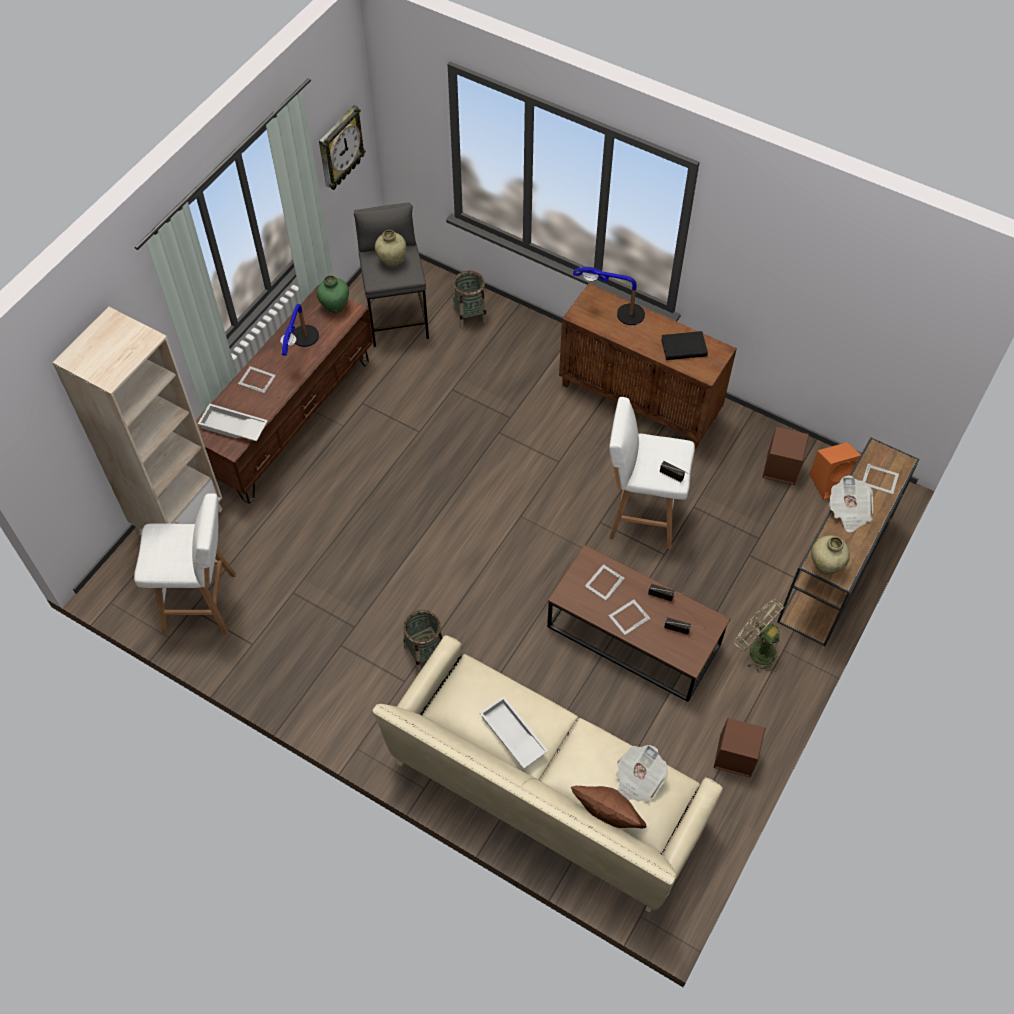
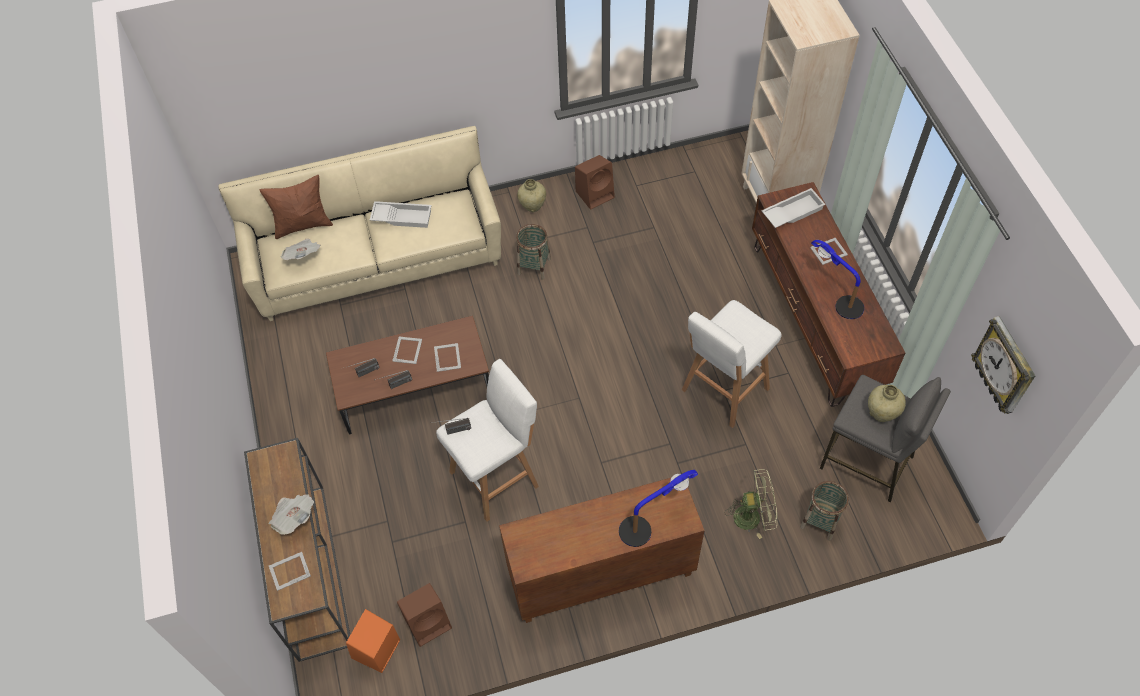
camera: 135 degrees right, 0 degrees up
white stool [134,493,236,634] -> white stool moved to [682,300,782,428]
green vase [317,275,349,313] -> none
black book [661,331,708,360] -> none
brown speaker [714,718,766,777] -> brown speaker moved to [575,155,615,210]
green fan [734,599,785,673] -> green fan moved to [725,469,777,539]
beige vase [811,535,850,575] -> beige vase moved to [517,179,546,212]

